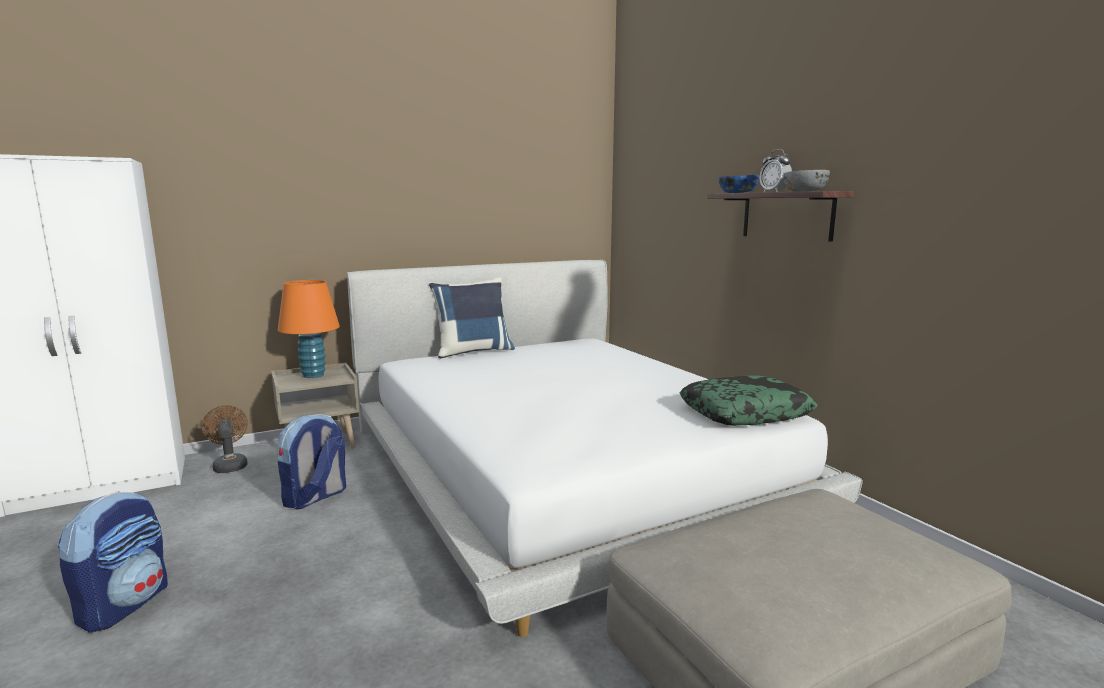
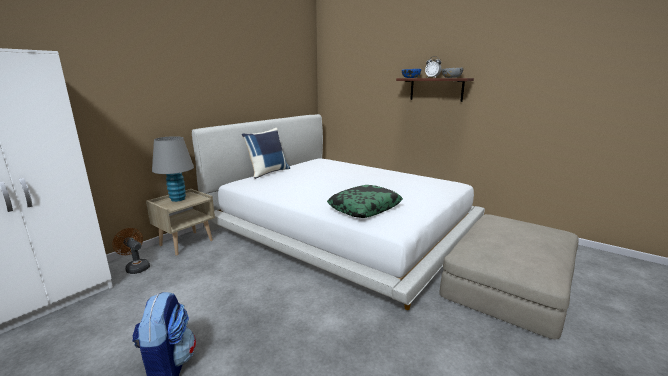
camera: 25 degrees left, 5 degrees up
backpack [277,414,346,509] -> none
orange table lamp [278,280,340,378] -> grey table lamp [152,136,194,202]
pillow [679,375,817,426] -> pillow moved to [327,185,403,218]

